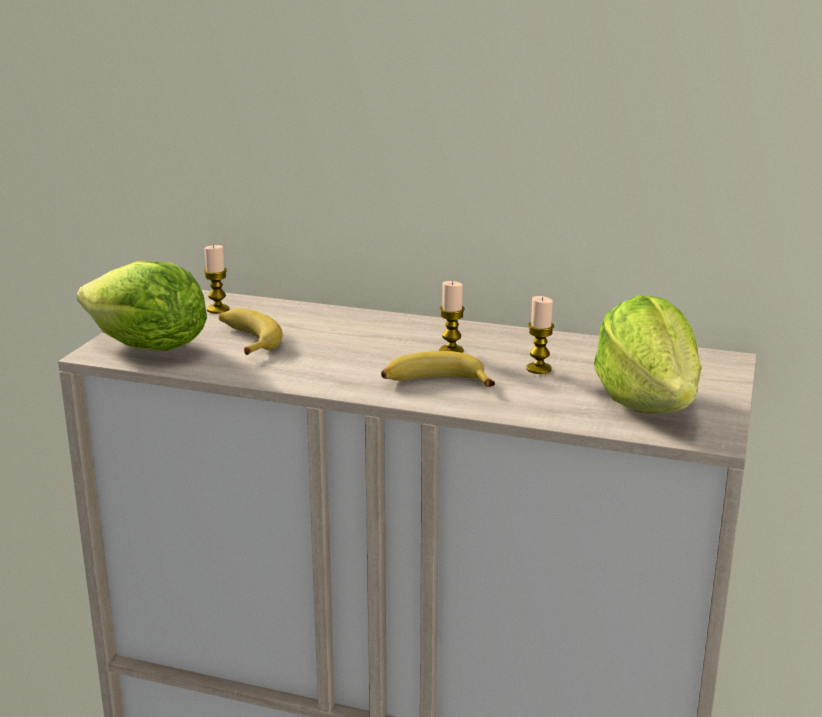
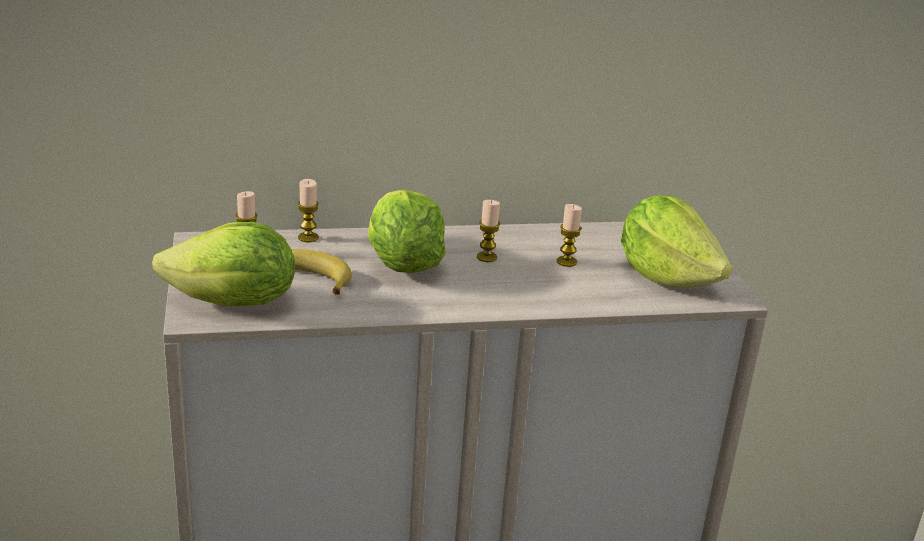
camera: 30 degrees left, 5 degrees up
banana [381,351,495,387] -> none
none -> candle [298,179,319,242]
none -> lettuce [368,190,446,273]

